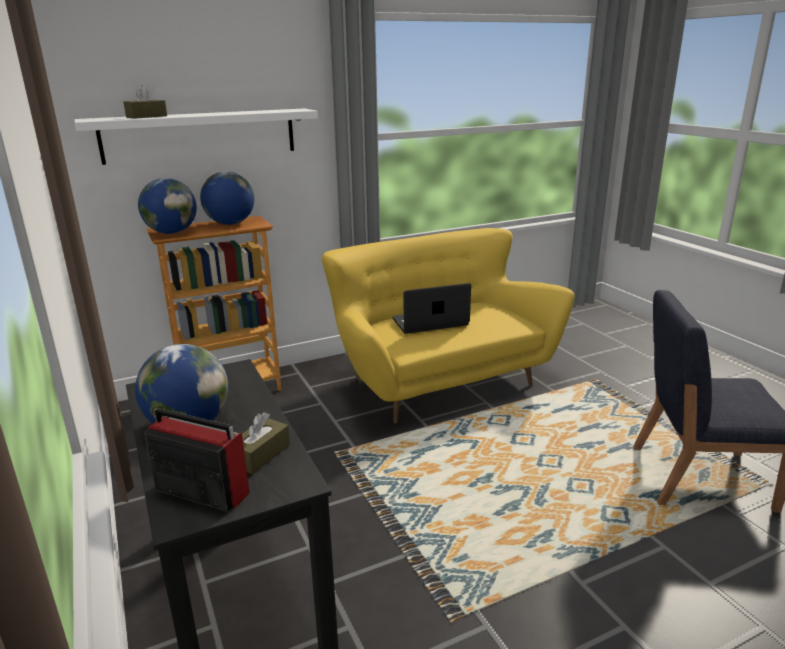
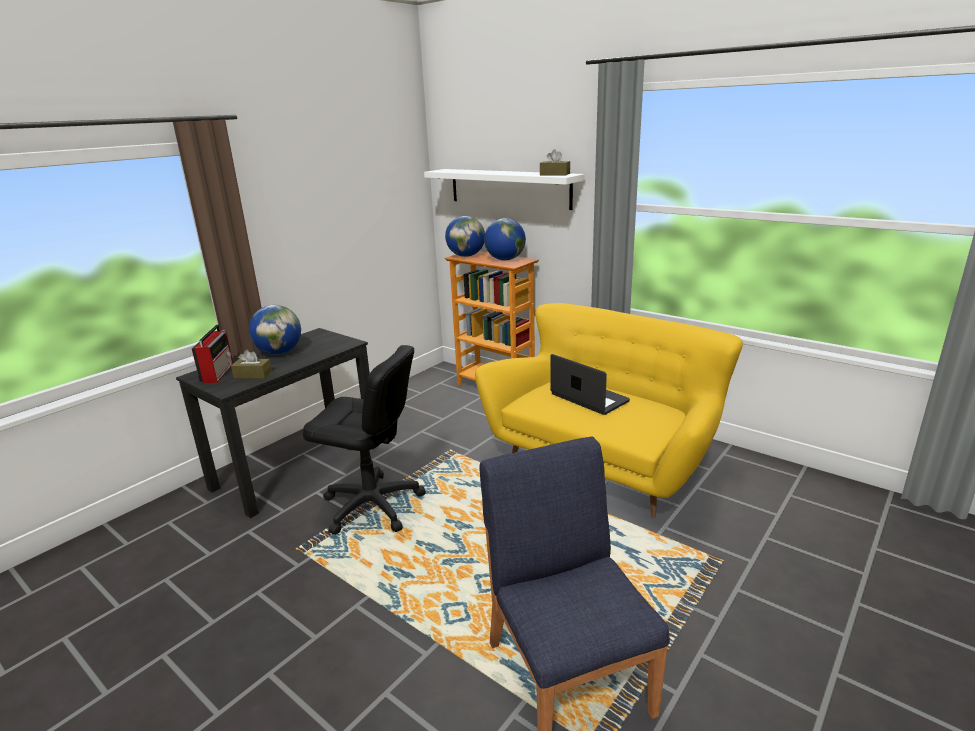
camera: 65 degrees right, 0 degrees up
brown tissue box [124,85,167,119] -> brown tissue box moved to [540,150,570,175]
none -> black office chair [303,345,426,535]

